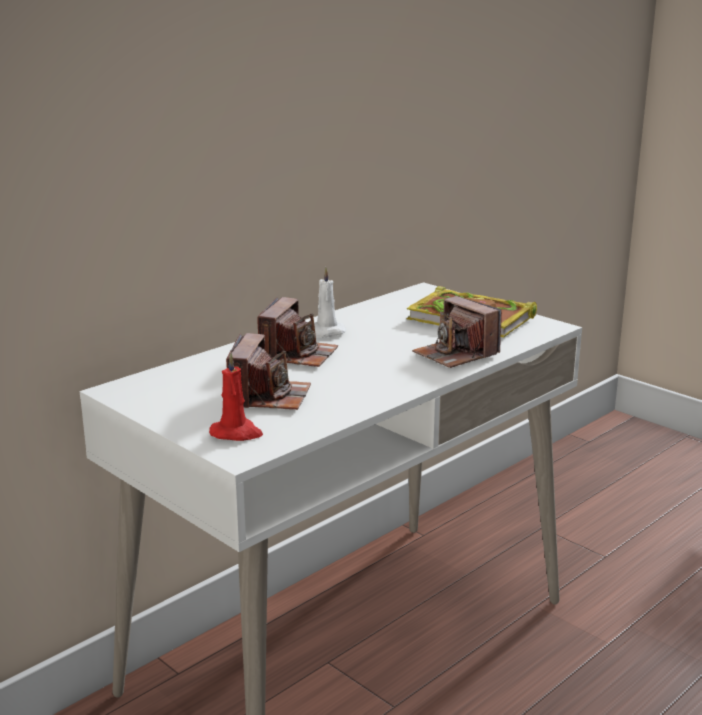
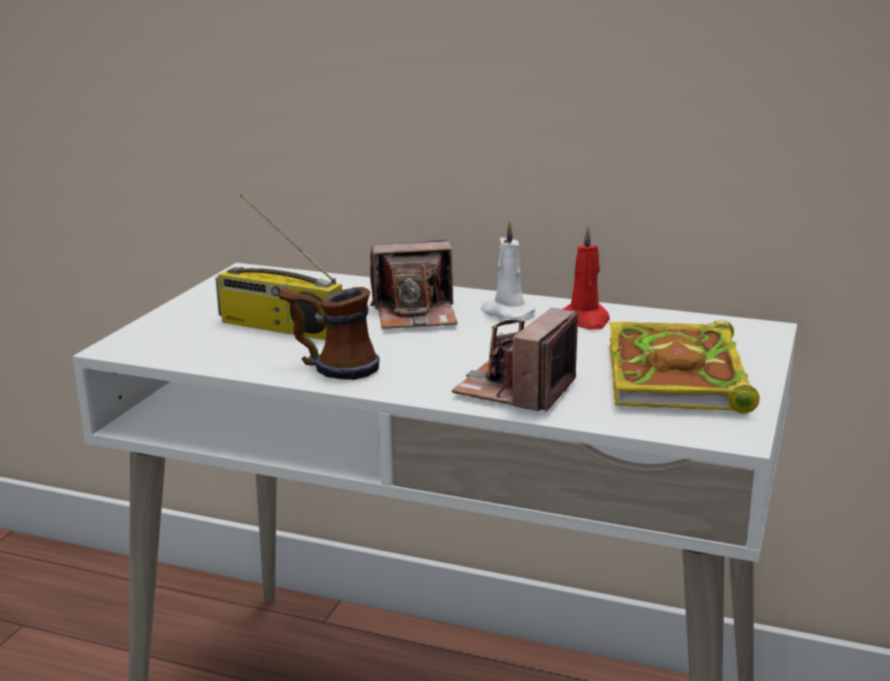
camera: 65 degrees right, 0 degrees up
red candle [209,353,263,441] -> red candle moved to [563,227,610,330]
camera [226,333,311,410] -> radio [215,194,342,340]
none -> mug [279,287,379,380]

